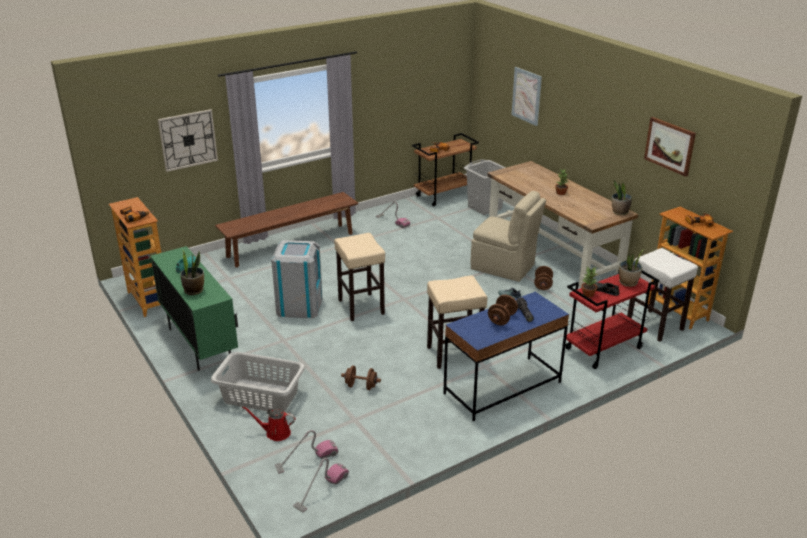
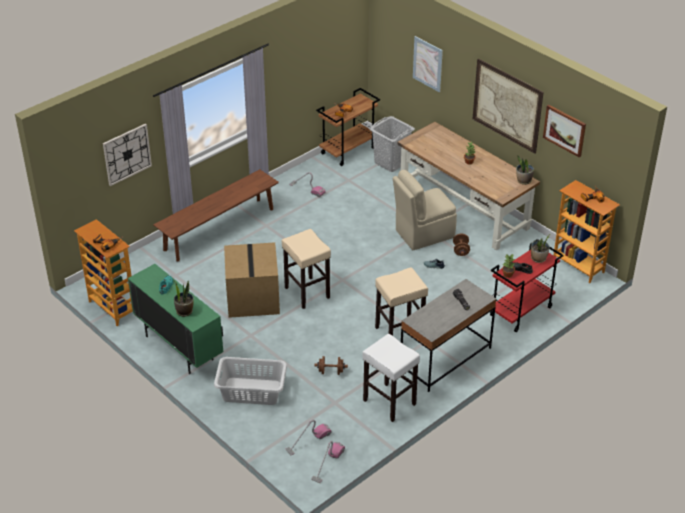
camera: 10 degrees left, 10 degrees up
red watering can [242,407,296,441] -> none
grey trash can [271,240,323,318] -> cardboard box [224,242,280,318]
blue desk [443,292,569,421] -> grey desk [401,279,496,392]
beige chair [471,191,546,282] -> beige chair turned 135 degrees clockwise [393,170,457,250]
brown dumbbell [488,295,518,325] -> none
white stool [627,248,698,342] -> white stool moved to [362,334,420,422]
none -> picture [473,59,544,154]

